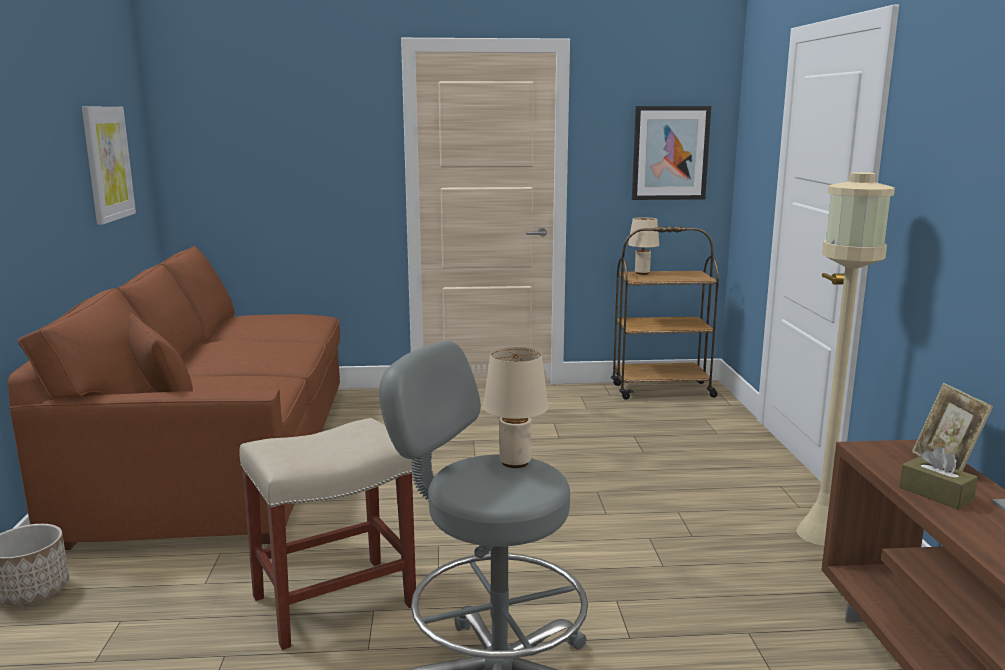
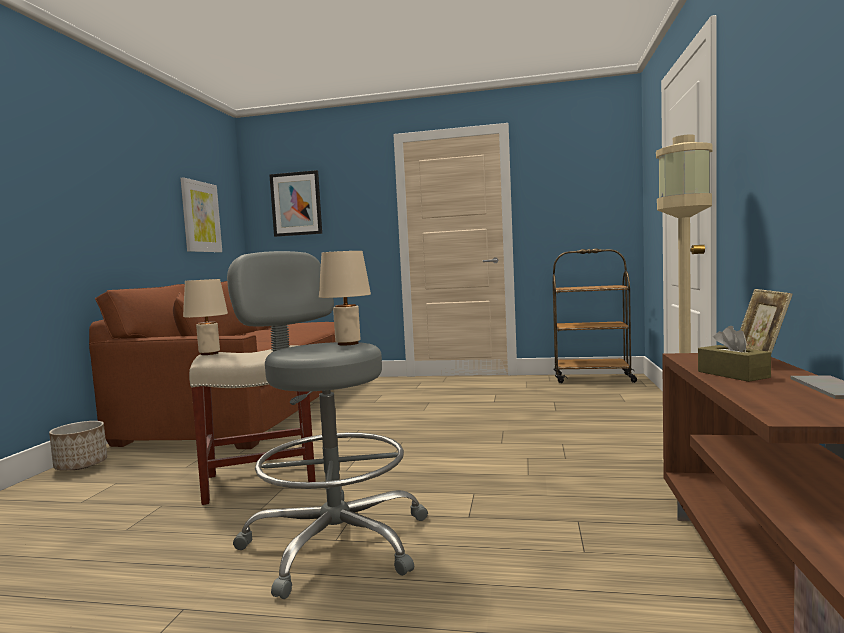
camera: 15 degrees right, 10 degrees down
beige table lamp [628,217,659,275] -> beige table lamp moved to [183,279,228,355]
picture [632,106,711,200] -> picture moved to [269,170,322,237]

